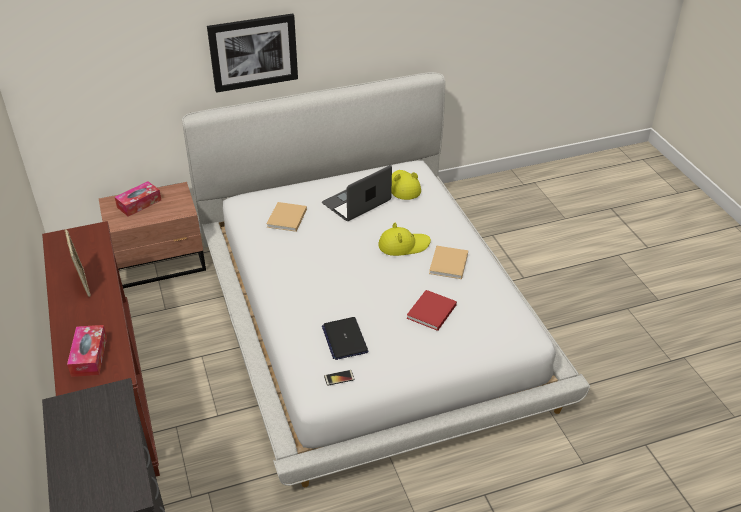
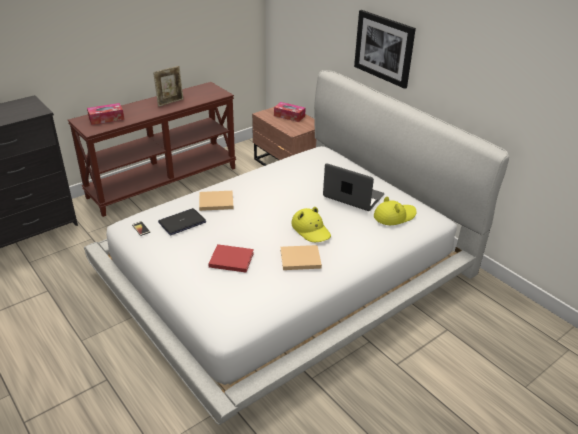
camera: 70 degrees right, 5 degrees down
beige book [267,202,307,232] -> beige book moved to [199,191,234,211]

